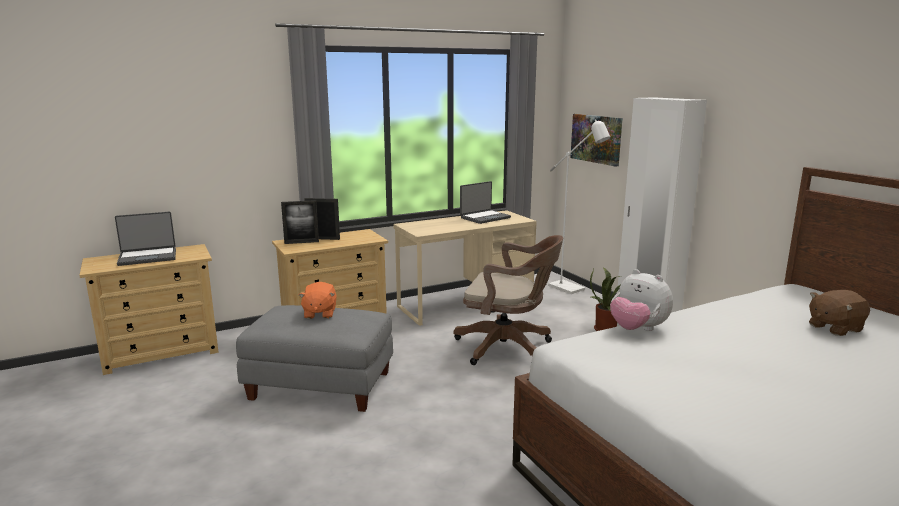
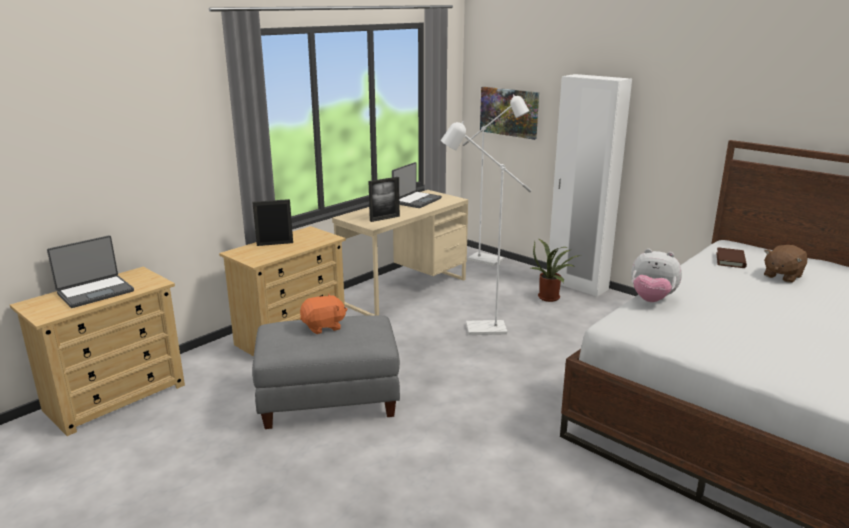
camera: 20 degrees left, 5 degrees up
picture frame [281,200,319,244] -> picture frame moved to [369,177,400,222]
orange plush toy [299,282,336,319] -> orange plush toy turned 90 degrees counterclockwise [300,294,347,334]
brown office chair [454,235,563,365] -> white floor lamp [441,121,532,335]
none -> brown book [716,247,747,268]

